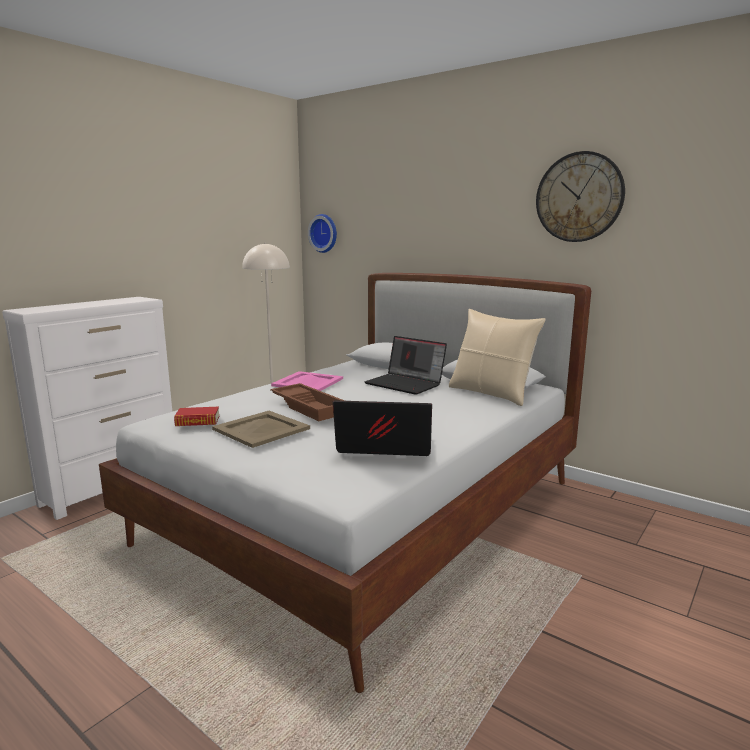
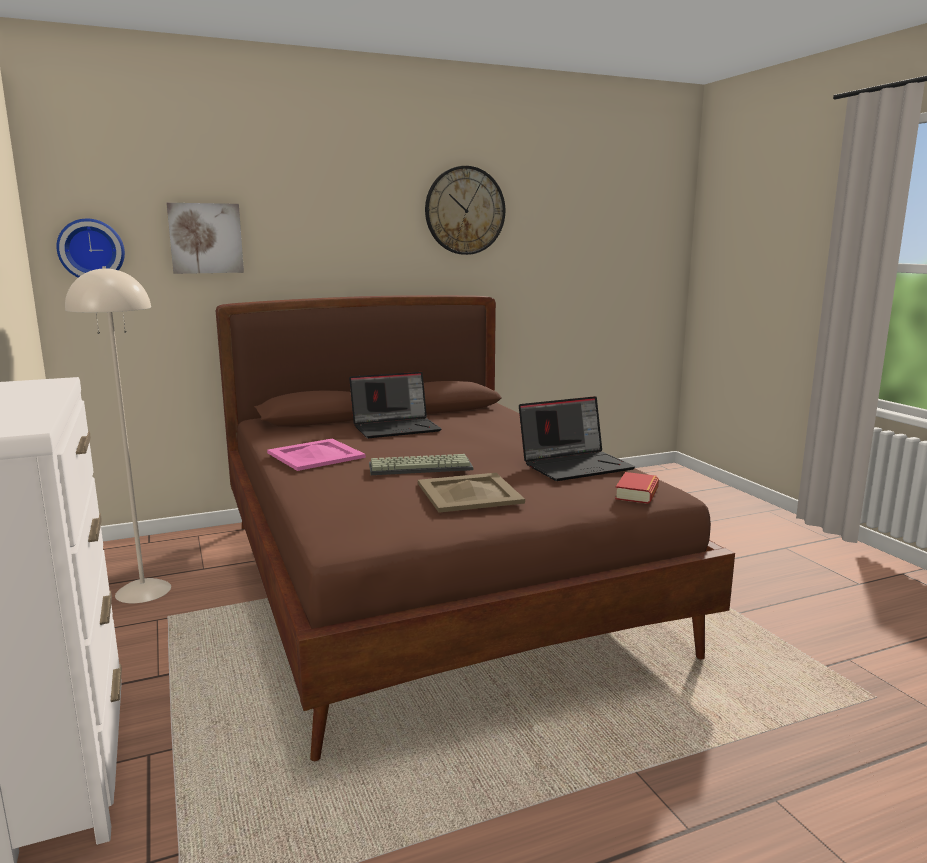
camera: 60 degrees left, 0 degrees up
white bed [99,273,591,693] -> brown bed [216,295,735,761]
book [174,407,219,426] -> book moved to [615,472,659,504]
brown tray [270,383,345,421] -> keyboard [369,454,473,475]
laptop [333,400,432,456] -> laptop turned 150 degrees counterclockwise [519,396,635,481]
beige pillow [449,309,546,406] -> none
none -> picture [166,203,244,274]

